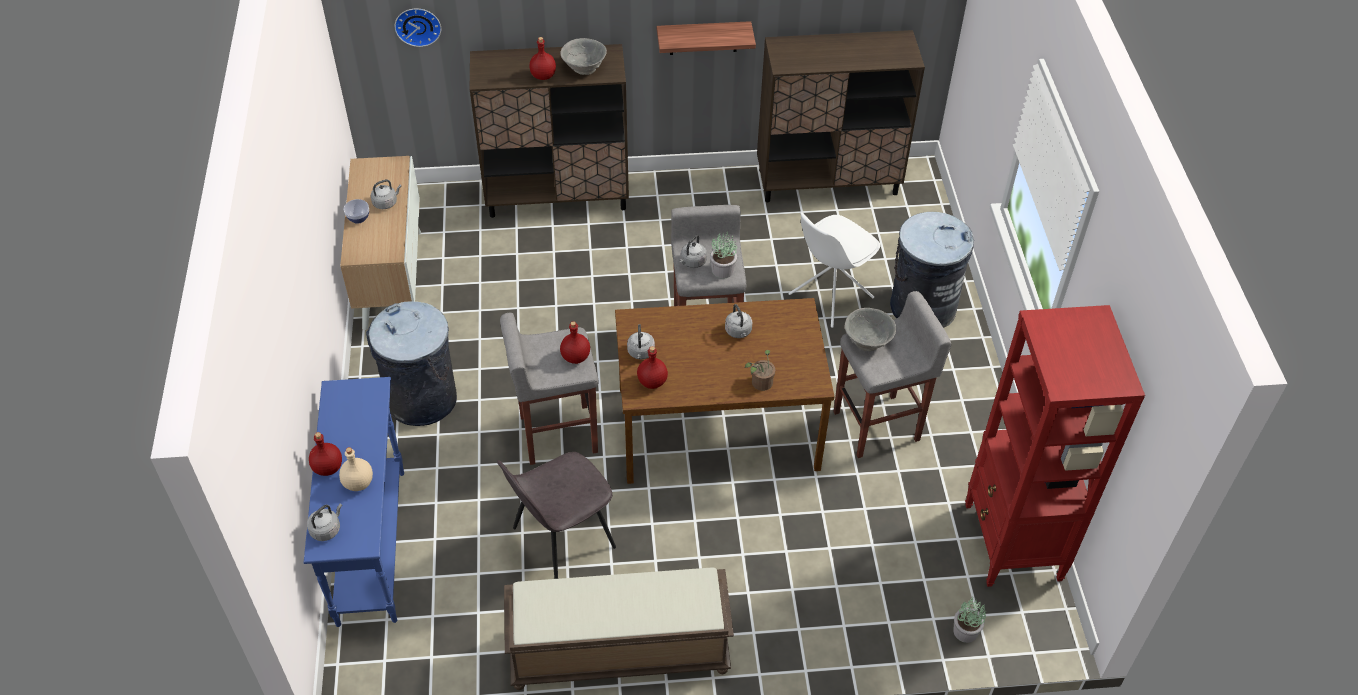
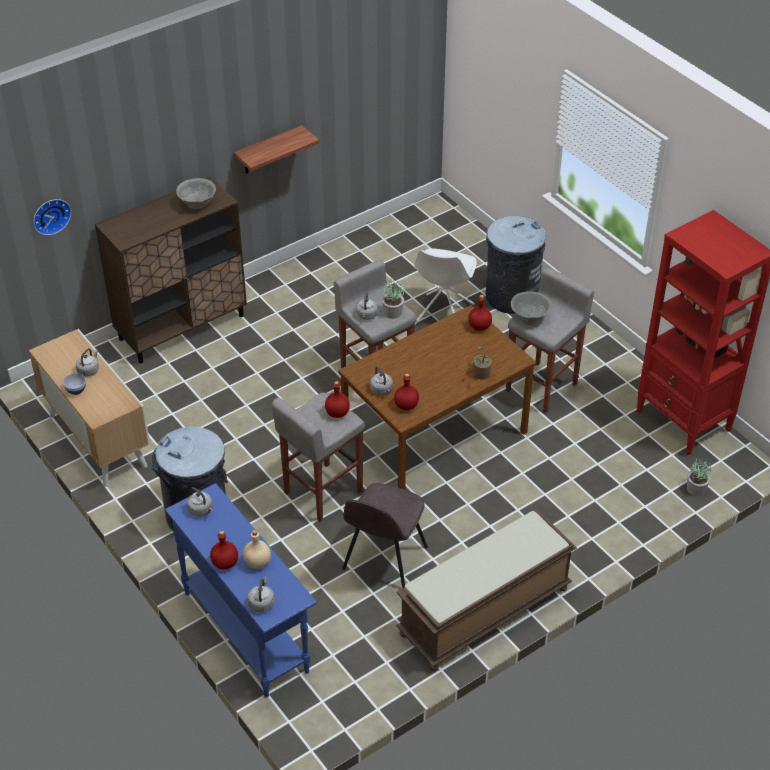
camera: 30 degrees left, 5 degrees down
red bottle [529,37,556,80] -> red bottle moved to [468,295,492,331]
grey kettle [725,304,752,338] -> grey kettle moved to [187,487,213,517]
brown cabinet [757,30,925,202] -> none

